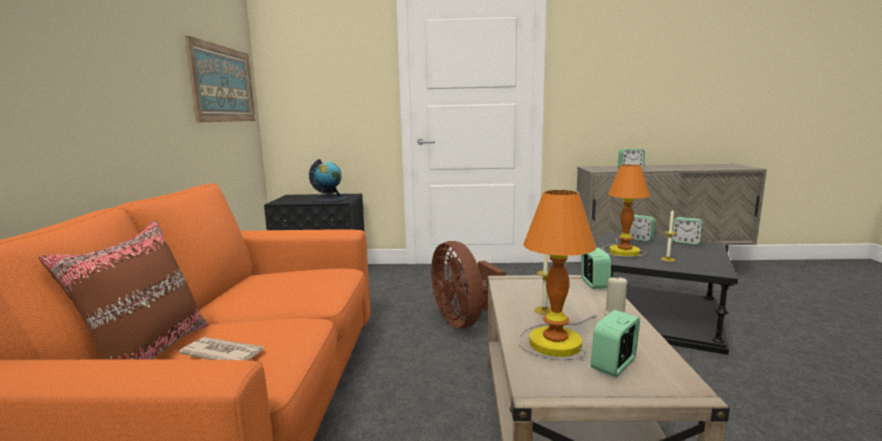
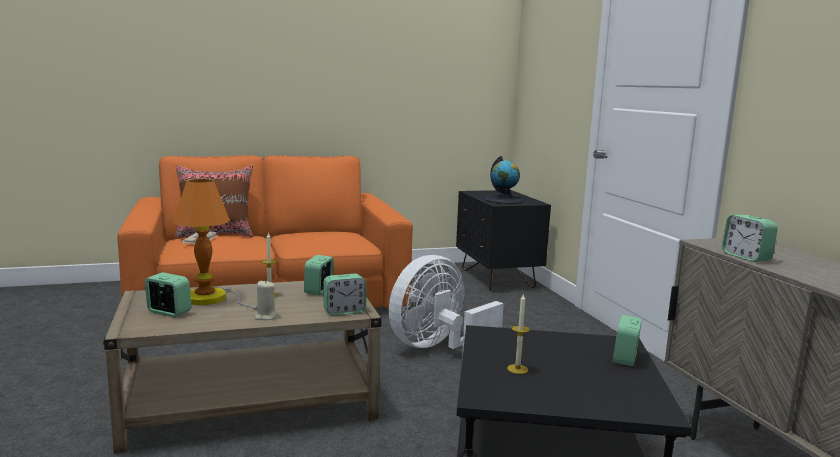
camera: 70 degrees right, 0 degrees up
picture [185,36,256,122] -> none
brown fan [431,241,506,328] -> white fan [389,255,504,358]
table lamp [602,164,650,257] -> none
alarm clock [672,217,703,244] -> alarm clock moved to [304,255,334,295]

